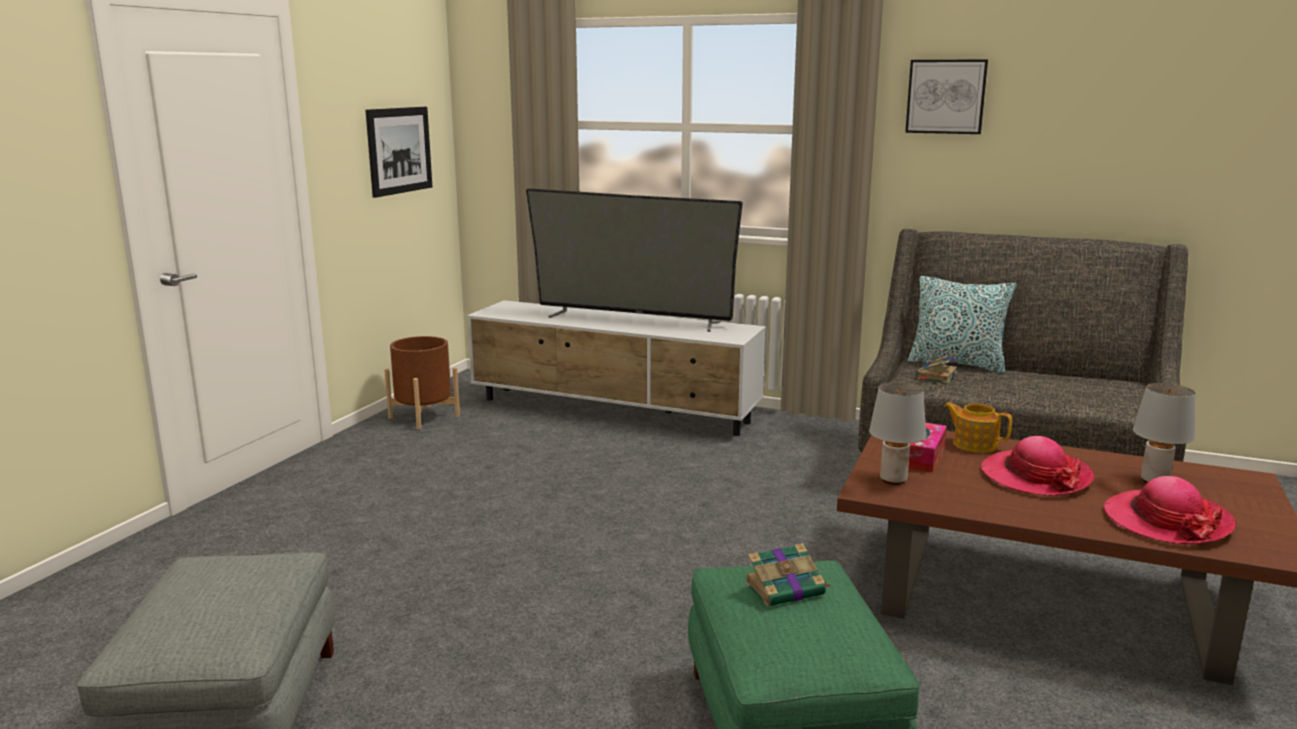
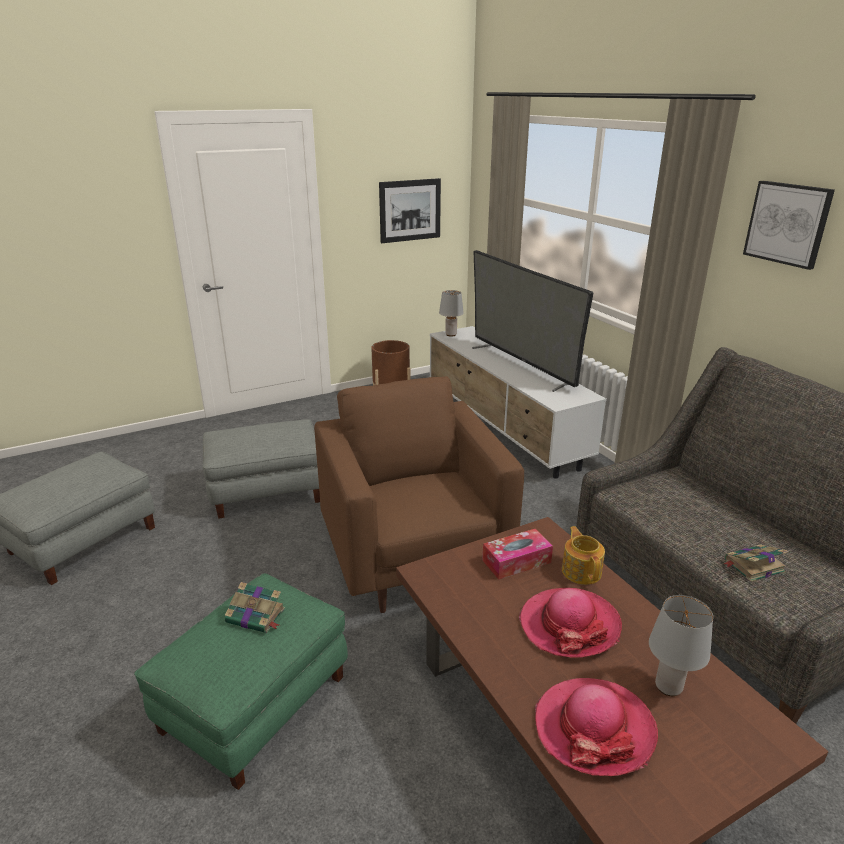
camera: 40 degrees right, 10 degrees up
grey table lamp [869,382,926,485] -> grey table lamp moved to [439,290,464,337]
pillow [908,276,1017,374] -> none
book [915,352,958,384] -> book moved to [723,545,788,582]
none -> grey ottoman [203,419,320,518]
none -> brown armchair [314,376,524,613]

